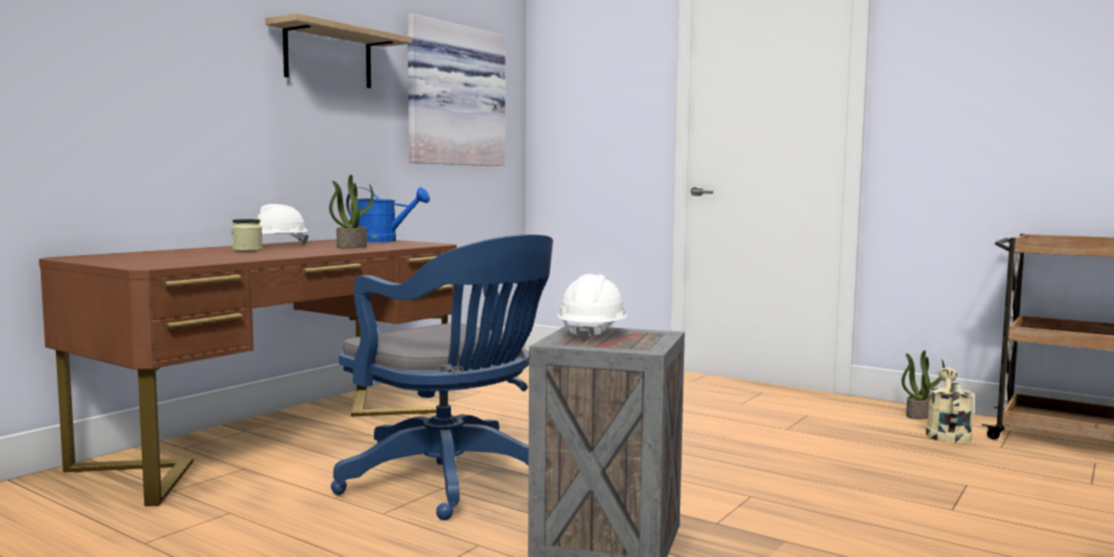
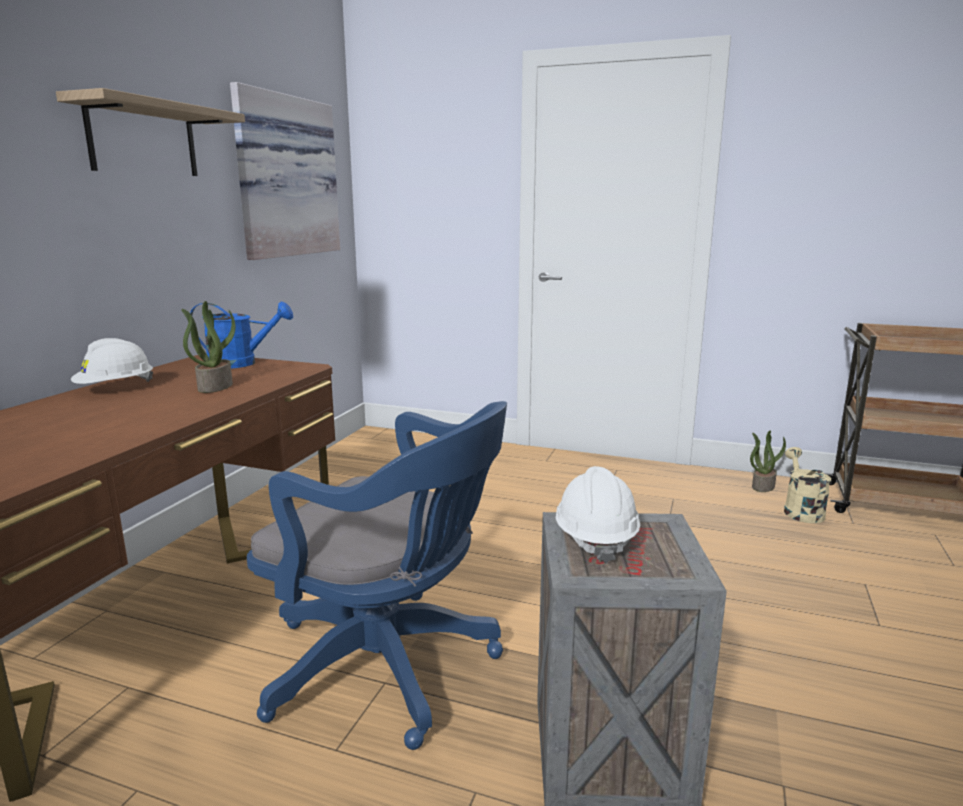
camera: 15 degrees left, 10 degrees up
jar [231,219,263,251] -> none

